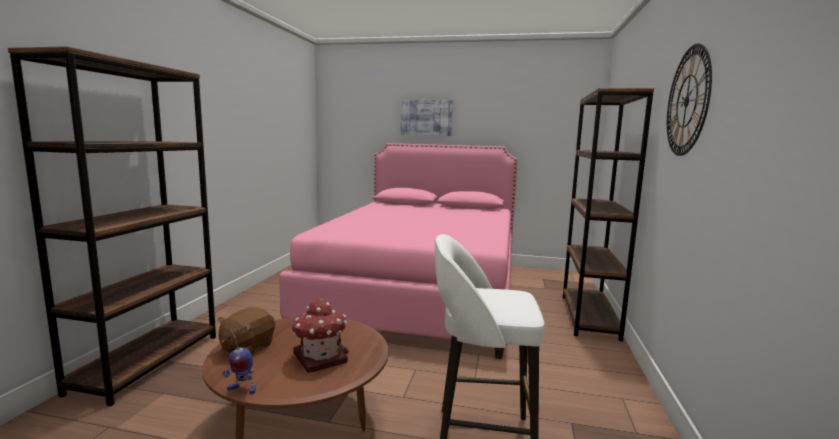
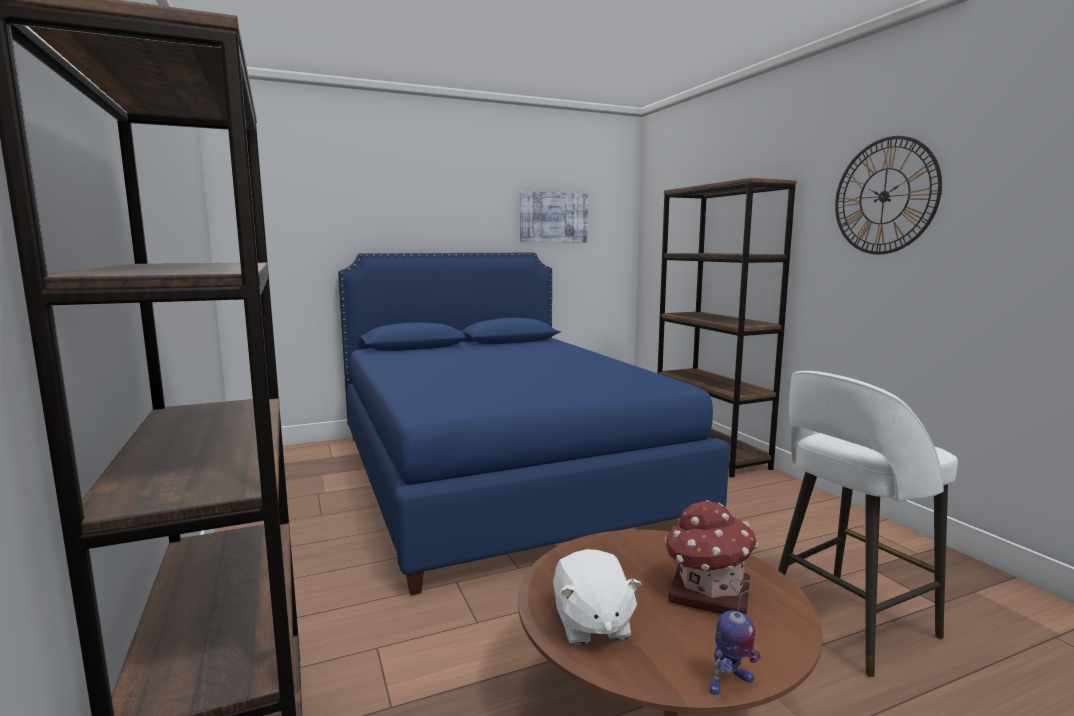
camera: 35 degrees left, 0 degrees up
brown plush toy [218,307,275,355] -> white plush toy [553,549,641,645]
pink bed [279,143,518,359] -> blue bed [338,253,730,596]
picture [401,100,453,136] -> picture moved to [520,191,588,242]

